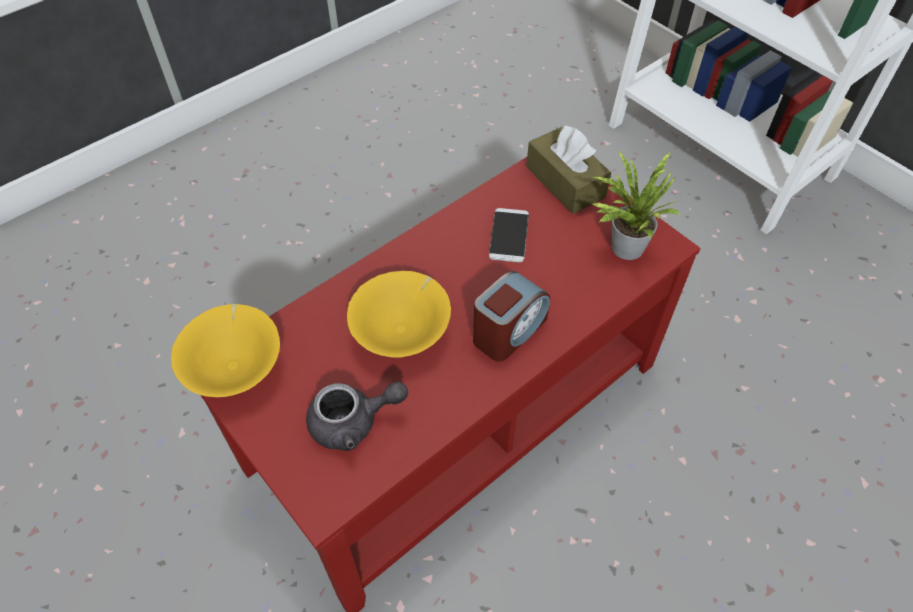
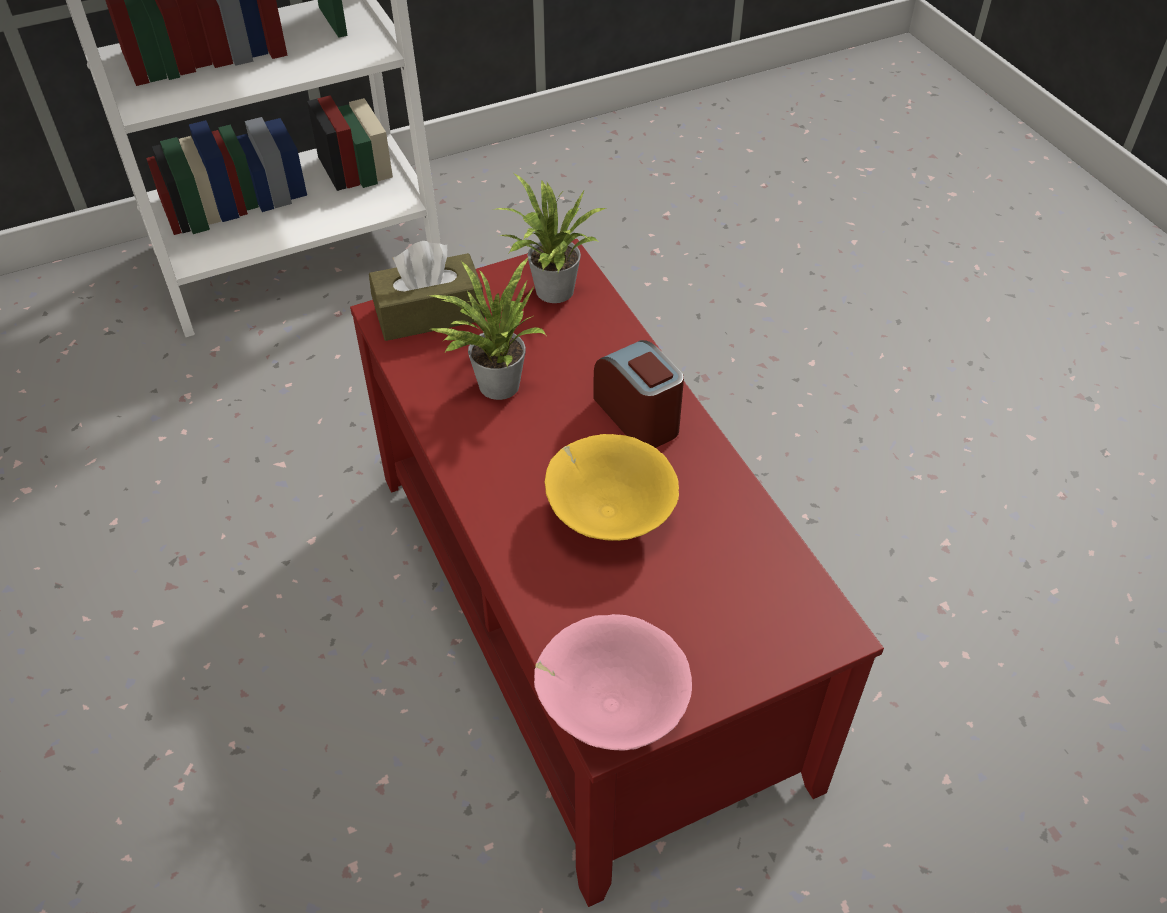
camera: 75 degrees left, 5 degrees down
yellow bowl [171,304,280,397] -> pink bowl [534,614,692,751]
grey teapot [306,382,408,451] -> none
phone [489,208,529,263] -> potted plant [430,258,546,400]

